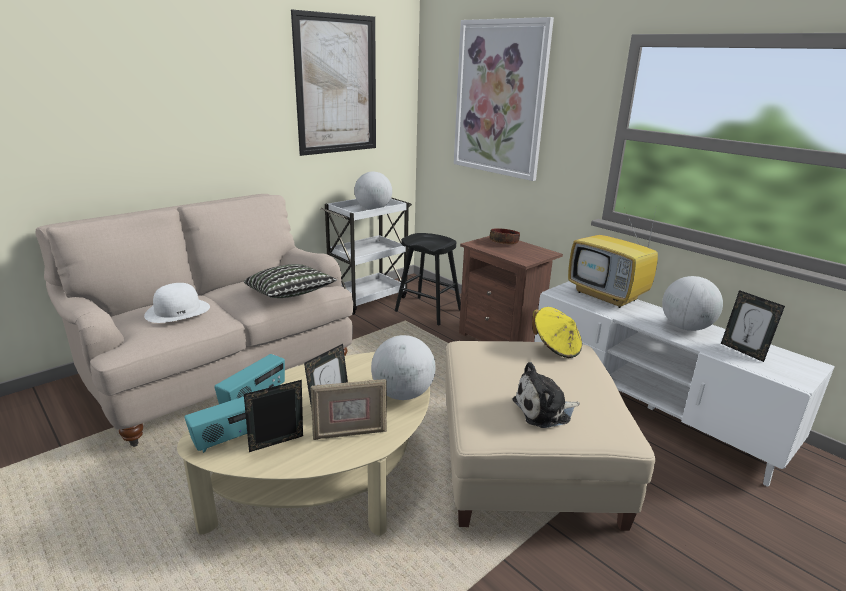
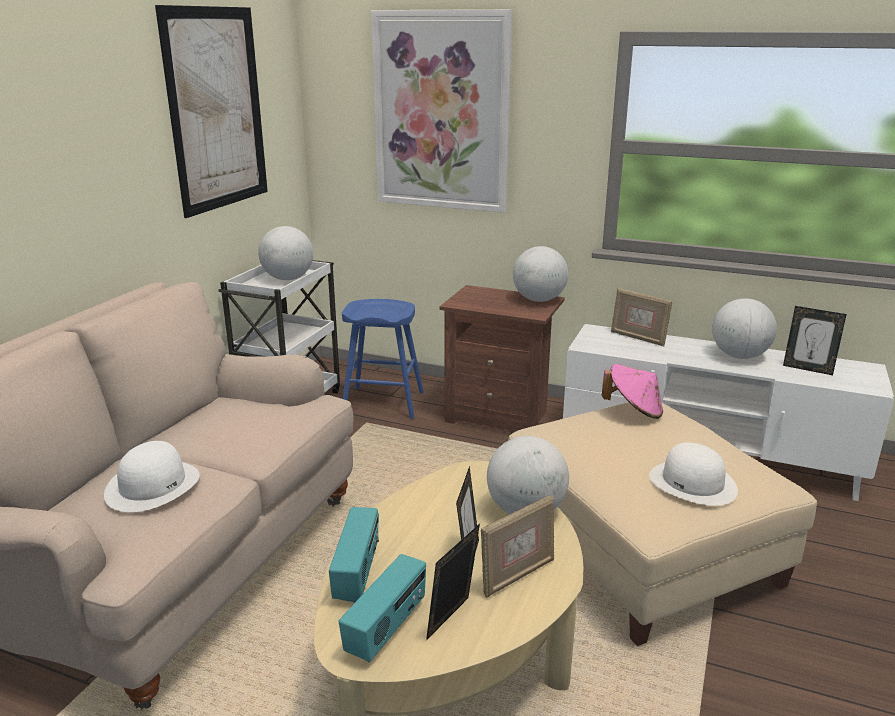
camera: 25 degrees left, 0 degrees up
pillow [244,264,337,298] -> none
black stool [395,233,461,325] -> blue stool [342,299,424,419]
bowl [489,228,520,244] -> none
plush toy [512,362,580,428] -> white hat [649,443,738,506]
yellow hat [532,307,582,358] -> pink hat [602,364,663,419]
television [568,210,658,308] -> picture frame [611,288,672,346]
none -> globe [513,246,568,302]

